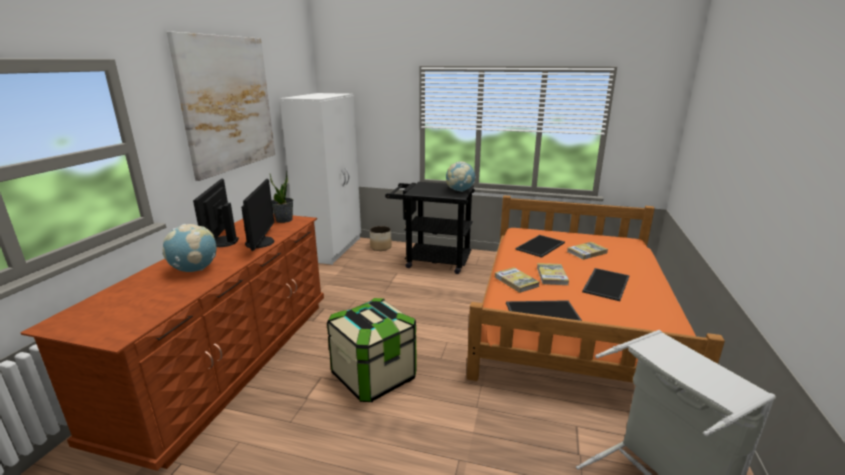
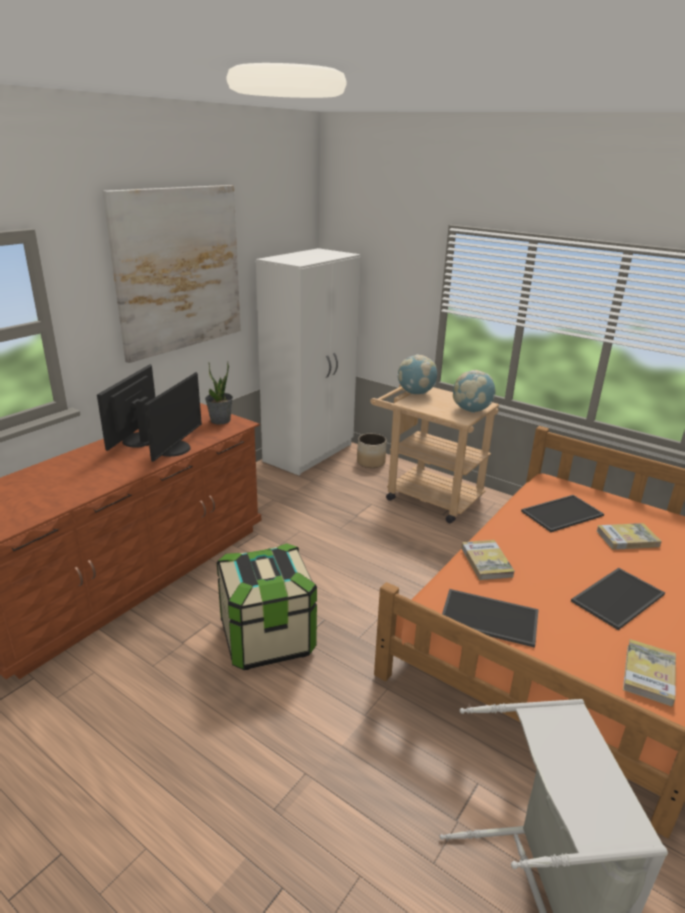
camera: 20 degrees right, 5 degrees up
globe [162,224,217,272] -> globe moved to [397,354,437,394]
black cart [385,182,475,274] -> beige cart [370,385,499,523]
book [537,263,569,285] -> book moved to [623,639,676,707]

